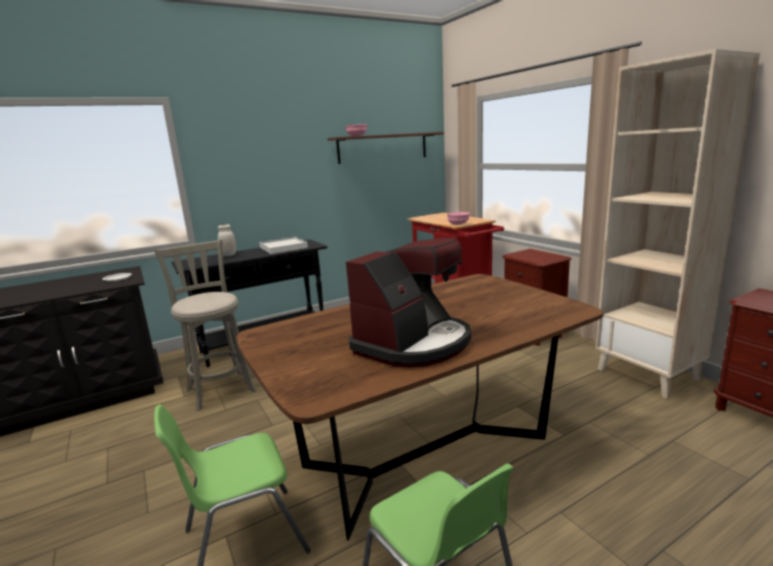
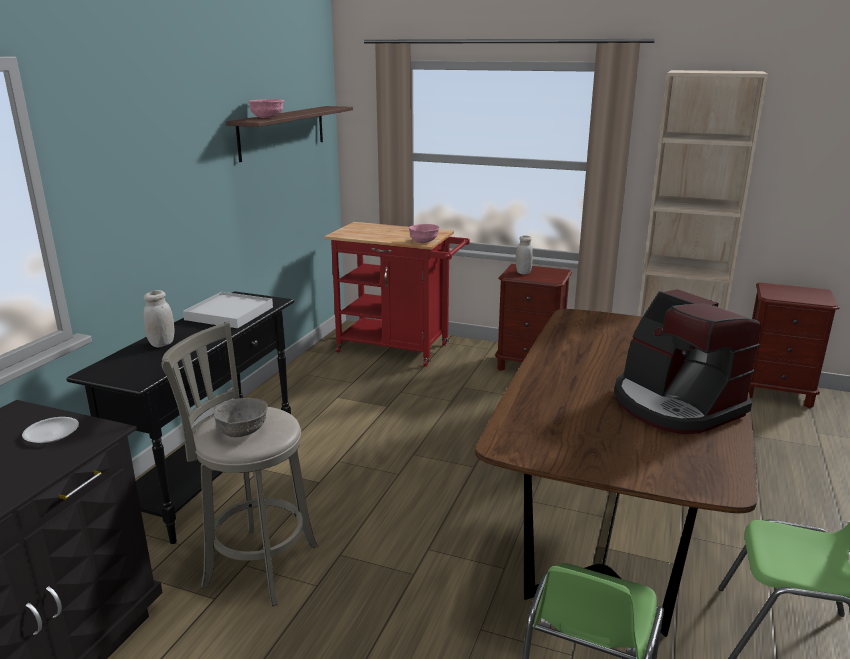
camera: 40 degrees left, 5 degrees up
coffee machine [346,238,471,367] -> coffee machine turned 150 degrees clockwise [614,289,761,434]
none -> grey bowl [213,398,268,437]
none -> white jar [516,235,533,274]

